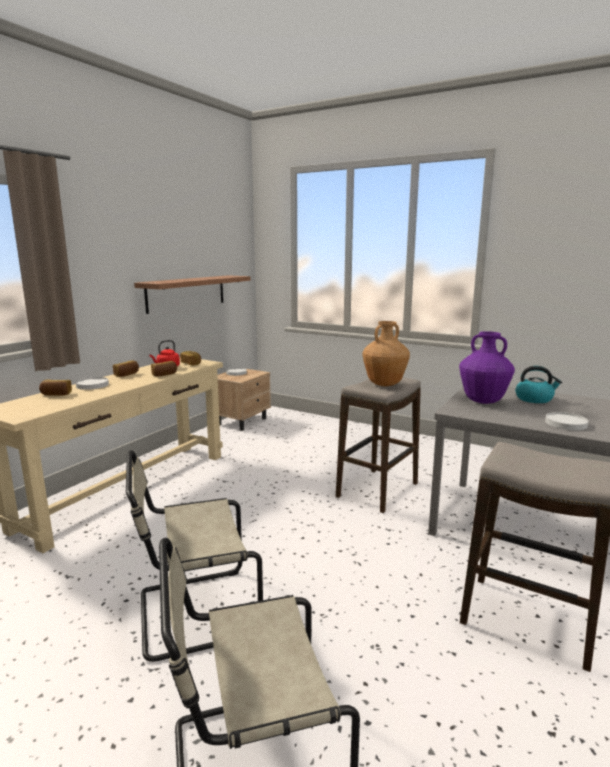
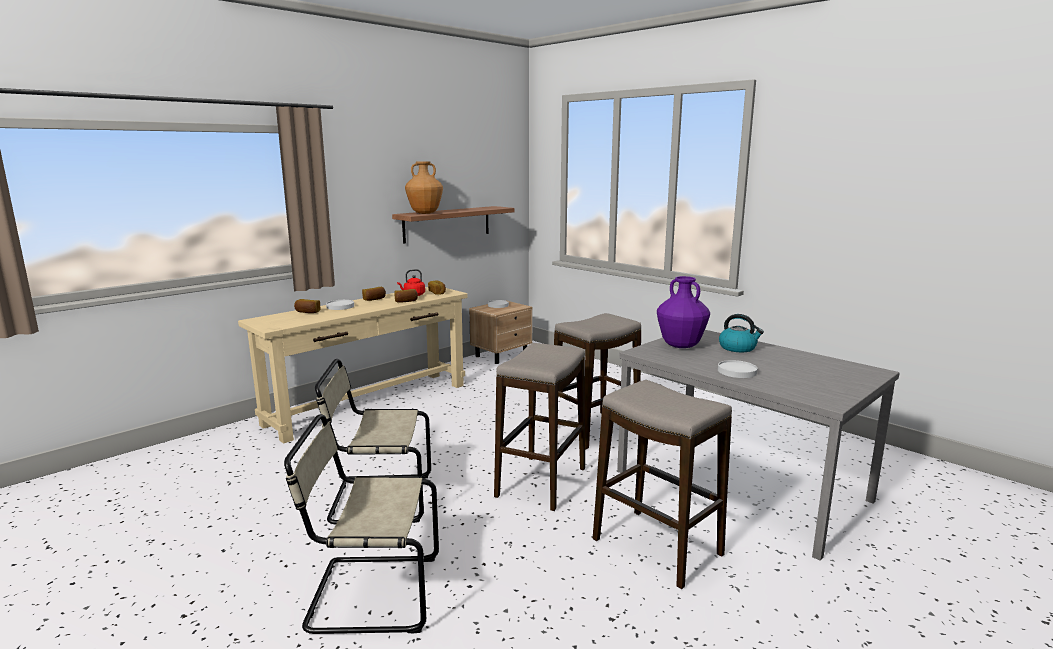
camera: 15 degrees right, 0 degrees up
brown vase [362,321,410,386] -> brown vase moved to [405,161,443,214]
none -> stool [494,343,585,511]

